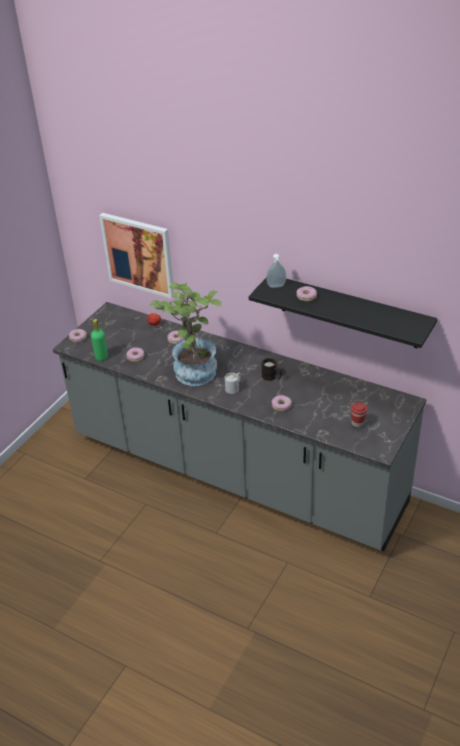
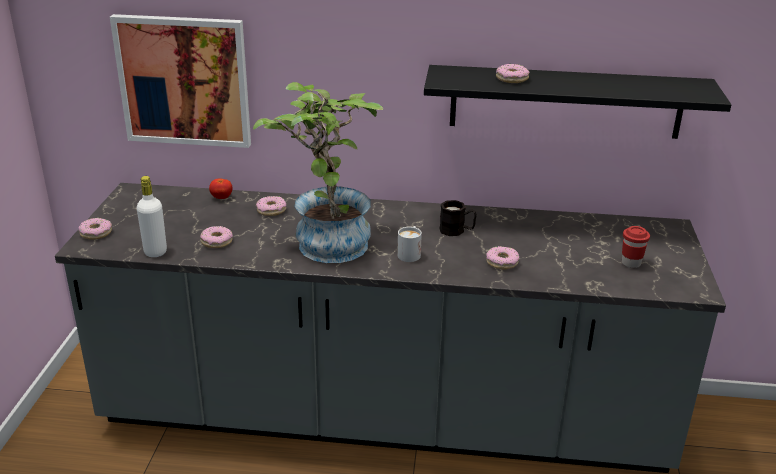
camera: 25 degrees left, 10 degrees down
green bottle [91,319,108,361] -> white bottle [137,176,167,257]
soap dispenser [266,254,286,288] -> none

